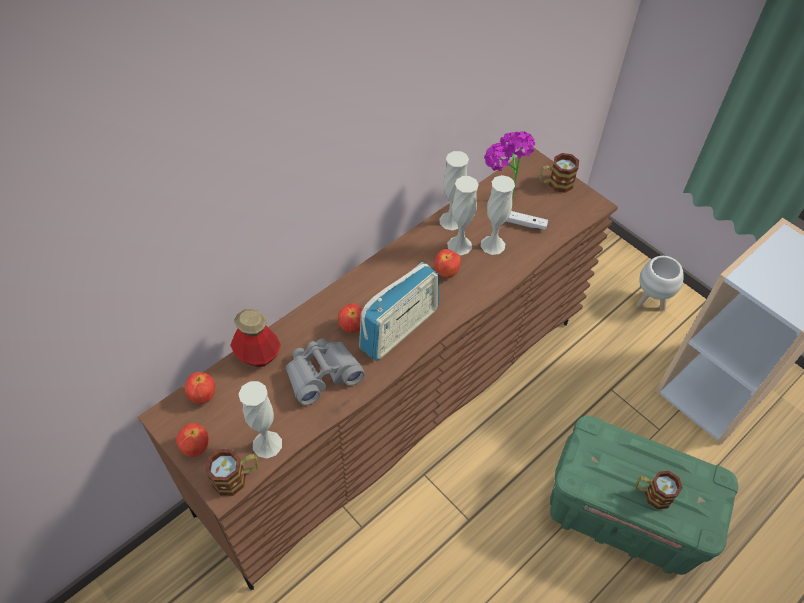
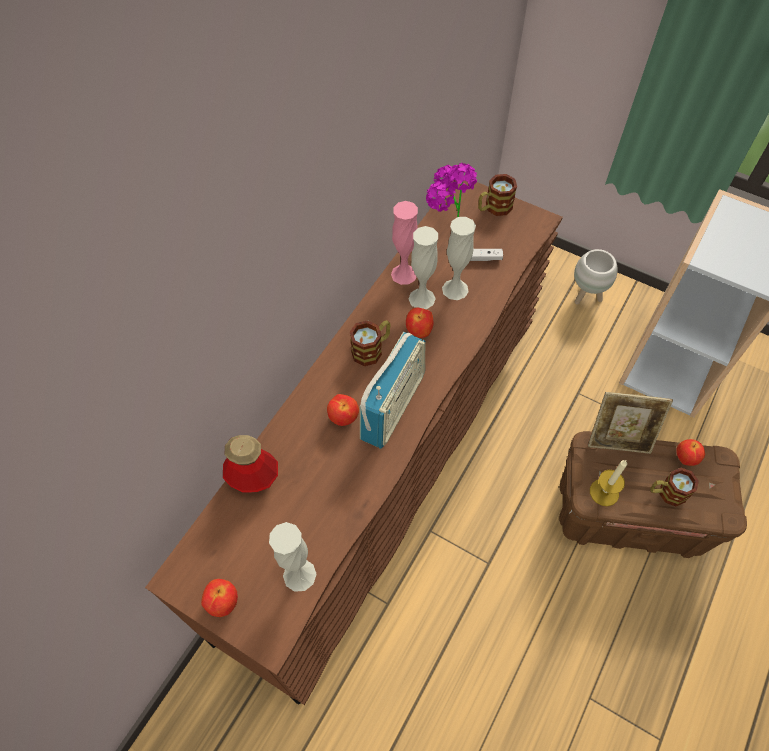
camera: 15 degrees left, 5 degrees up
apple [185,372,215,404] -> apple moved to [676,439,705,466]
mug [205,449,258,496] -> mug moved to [350,320,391,366]
grey binoculars [286,338,365,406] -> none
white vase [439,151,469,230] -> pink vase [391,201,418,285]
green storage box [550,416,738,575] -> brown storage box [559,431,747,558]
none -> picture frame [588,392,673,454]
none -> candle [590,460,627,506]

